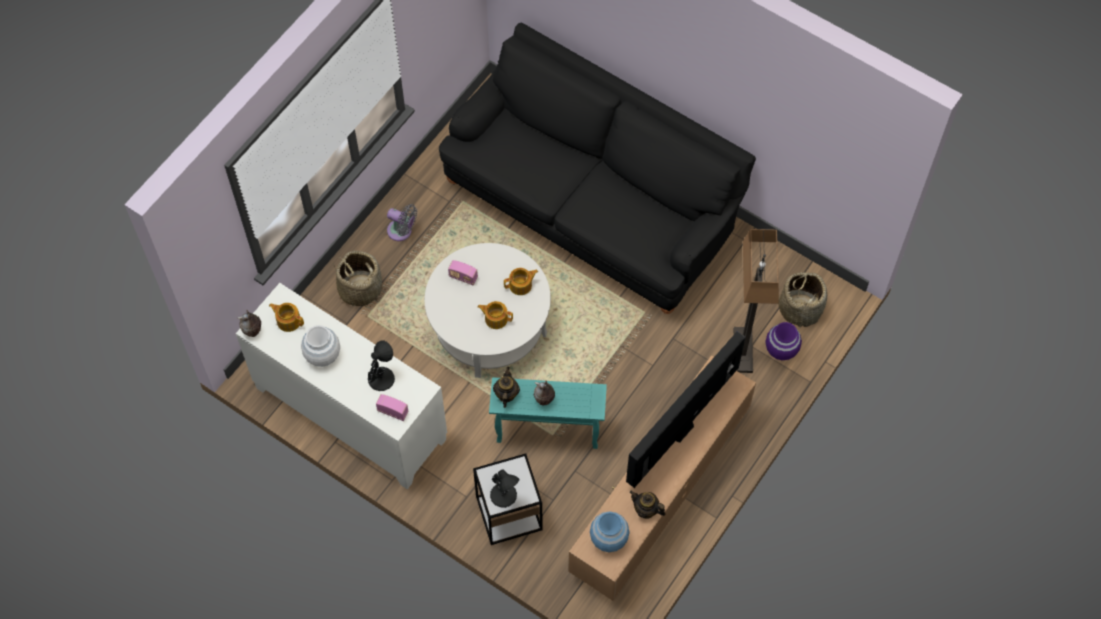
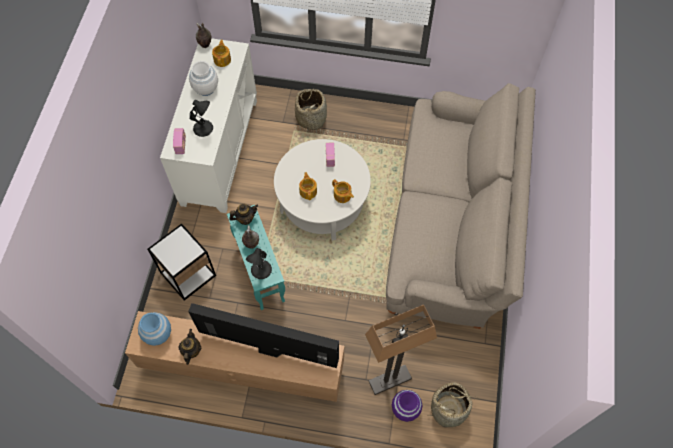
camera: 65 degrees right, 0 degrees up
grey fan [387,204,417,241] -> none
black sofa [439,23,756,314] -> beige sofa [386,83,536,329]
black table lamp [490,469,519,508] -> black table lamp moved to [246,248,272,279]

